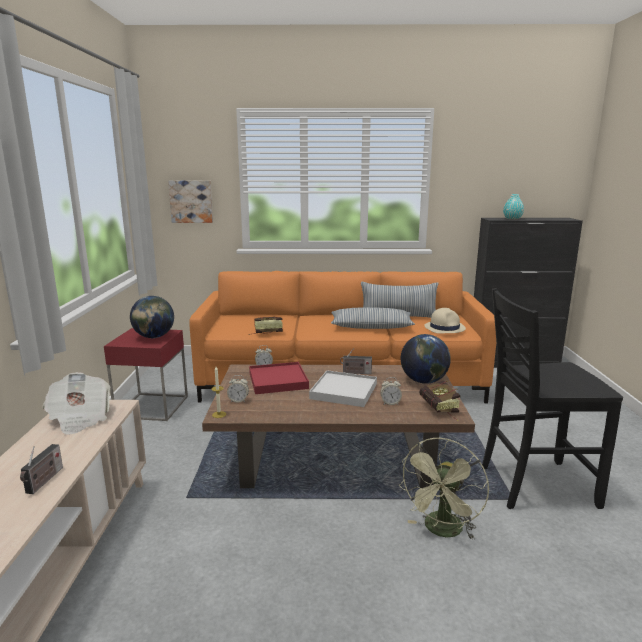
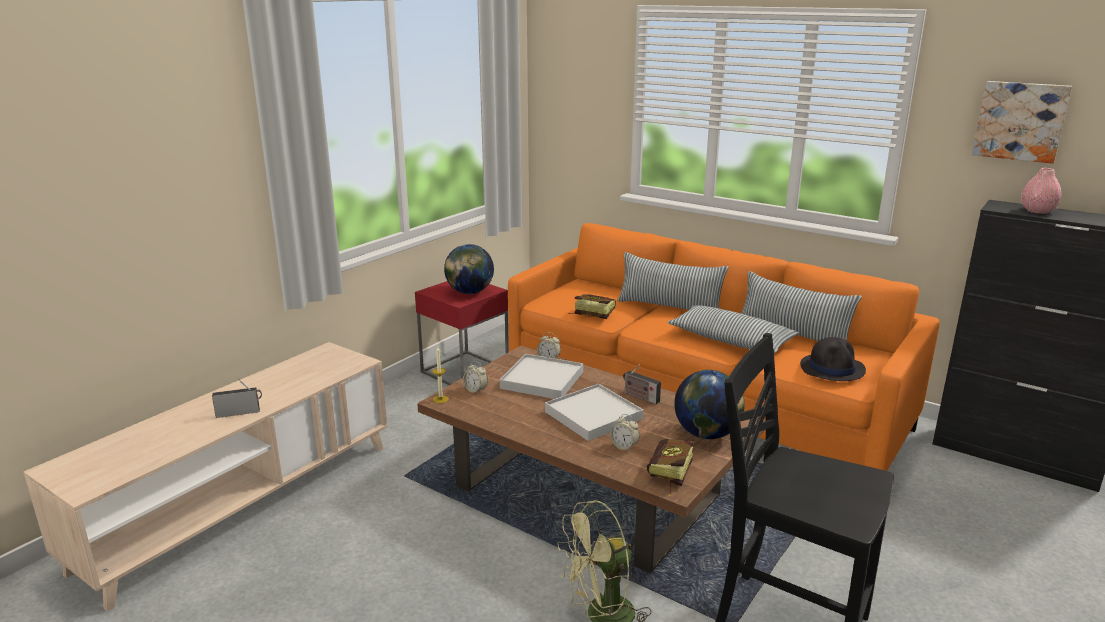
camera: 35 degrees right, 5 degrees up
radio [20,444,63,494] -> radio turned 150 degrees counterclockwise [212,379,262,418]
newspaper [43,372,110,435] -> none
picture [168,180,213,223] -> picture moved to [972,81,1072,163]
red tray [249,362,309,394] -> white tray [500,354,583,399]
beige hat [424,308,466,334] -> black hat [800,337,866,381]
turquoise vase [503,194,524,219] -> pink vase [1021,168,1062,214]
none -> pillow [617,252,729,310]

